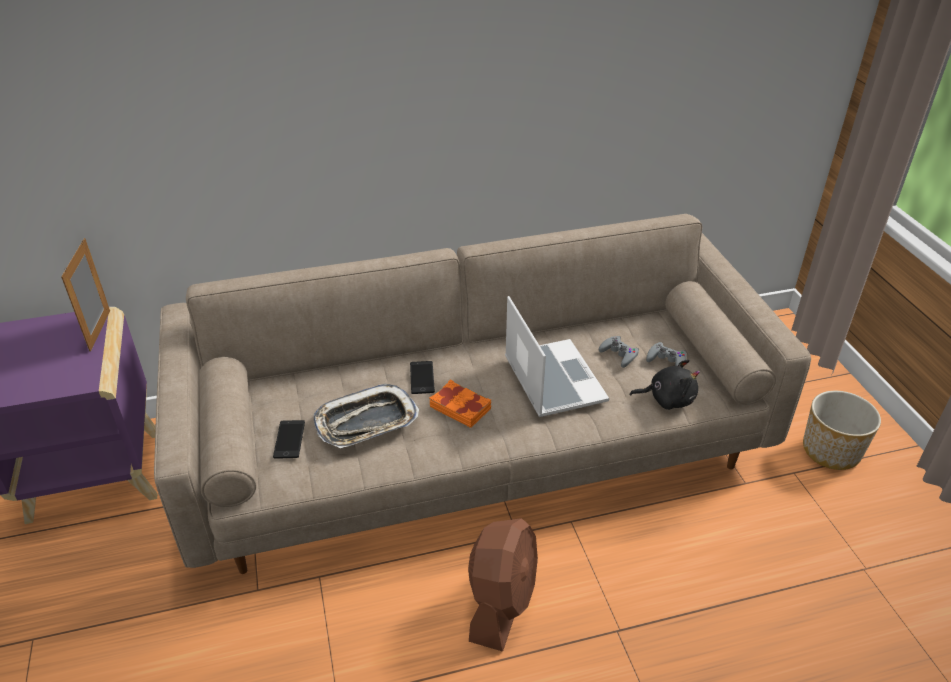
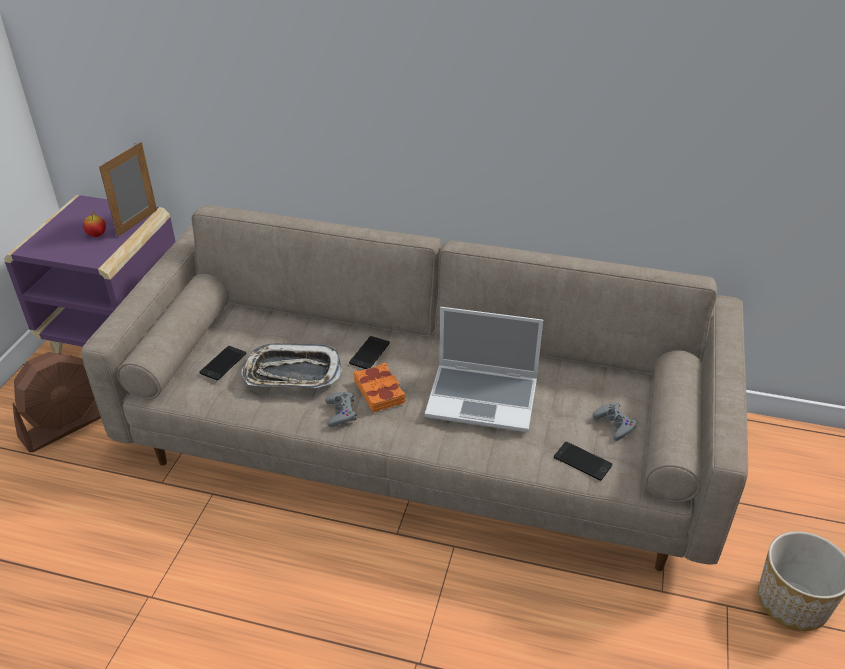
camera: 30 degrees right, 0 degrees up
brown fan [468,518,538,652] -> brown fan moved to [12,352,101,452]
laptop [505,296,609,417] -> laptop turned 90 degrees clockwise [425,307,543,432]
grey game controller [599,336,639,368] -> grey game controller moved to [325,392,357,427]
black plush toy [630,359,700,410] -> phone [554,442,612,481]
none -> apple [83,212,106,237]

